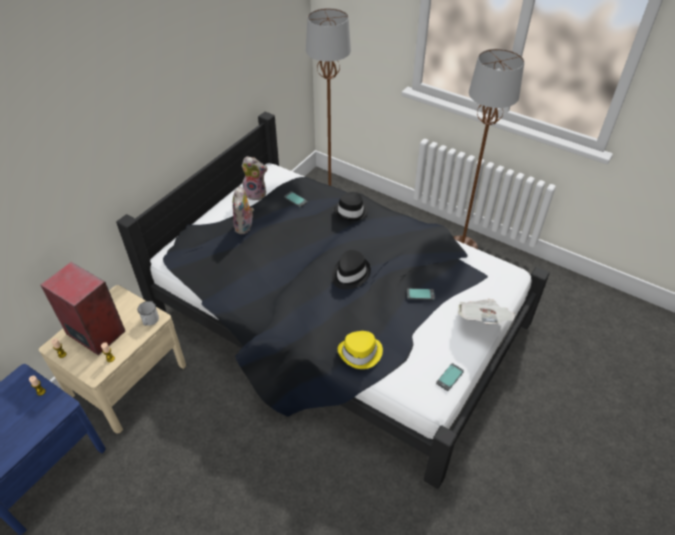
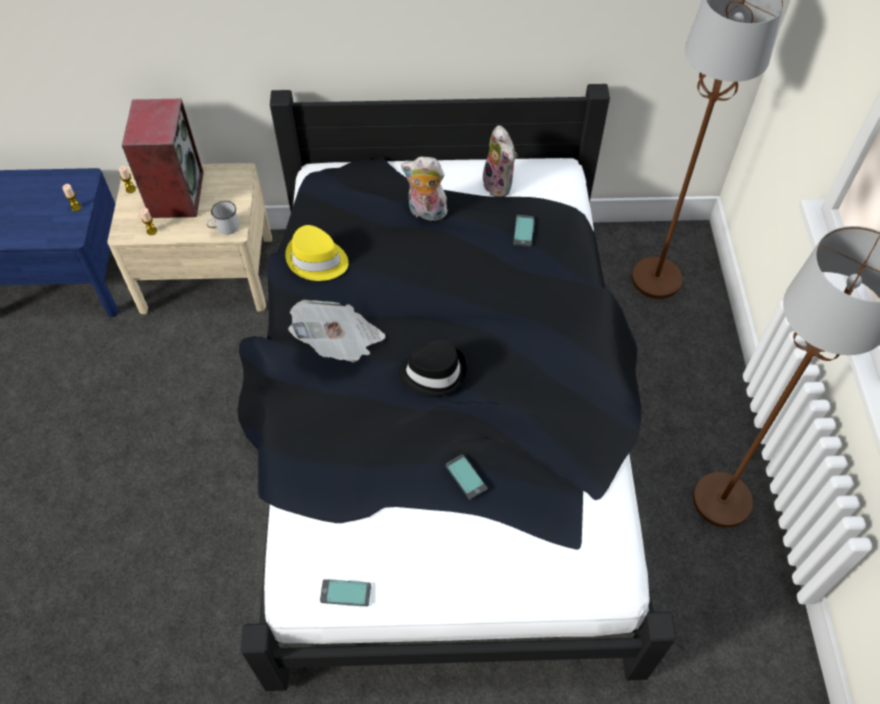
camera: 55 degrees right, 10 degrees up
plush toy [233,186,254,234] -> plush toy turned 45 degrees clockwise [401,156,450,221]
black hat [334,192,368,221] -> none
yellow hat [338,331,383,369] -> yellow hat moved to [285,225,349,281]
newspaper [458,299,515,324] -> newspaper moved to [288,300,385,362]

